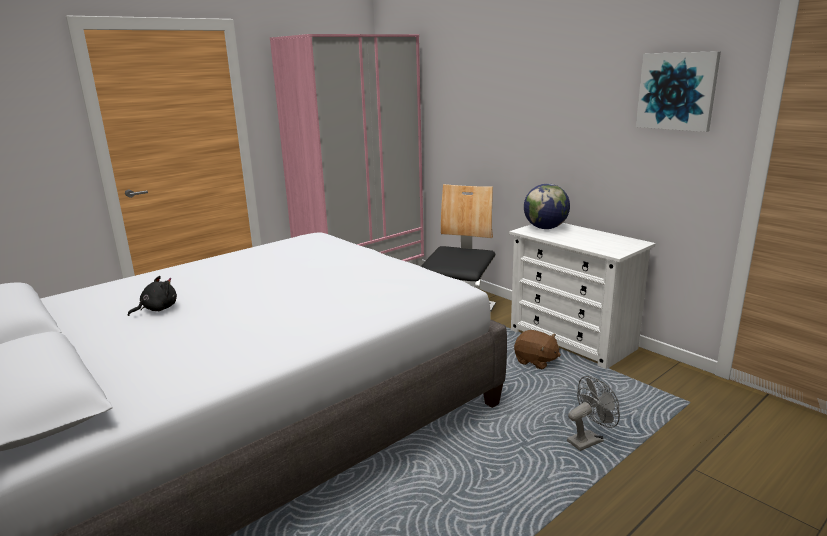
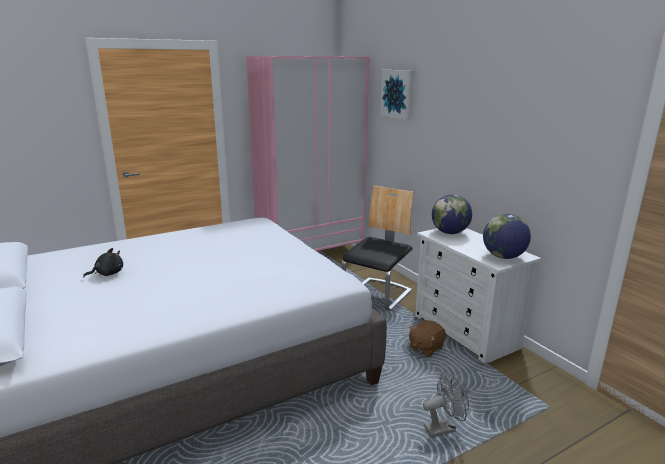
camera: 10 degrees right, 0 degrees up
brown plush toy [514,330,561,370] -> brown plush toy turned 90 degrees clockwise [409,320,446,357]
picture [636,51,721,132] -> picture moved to [380,70,414,120]
none -> globe [483,214,531,259]

